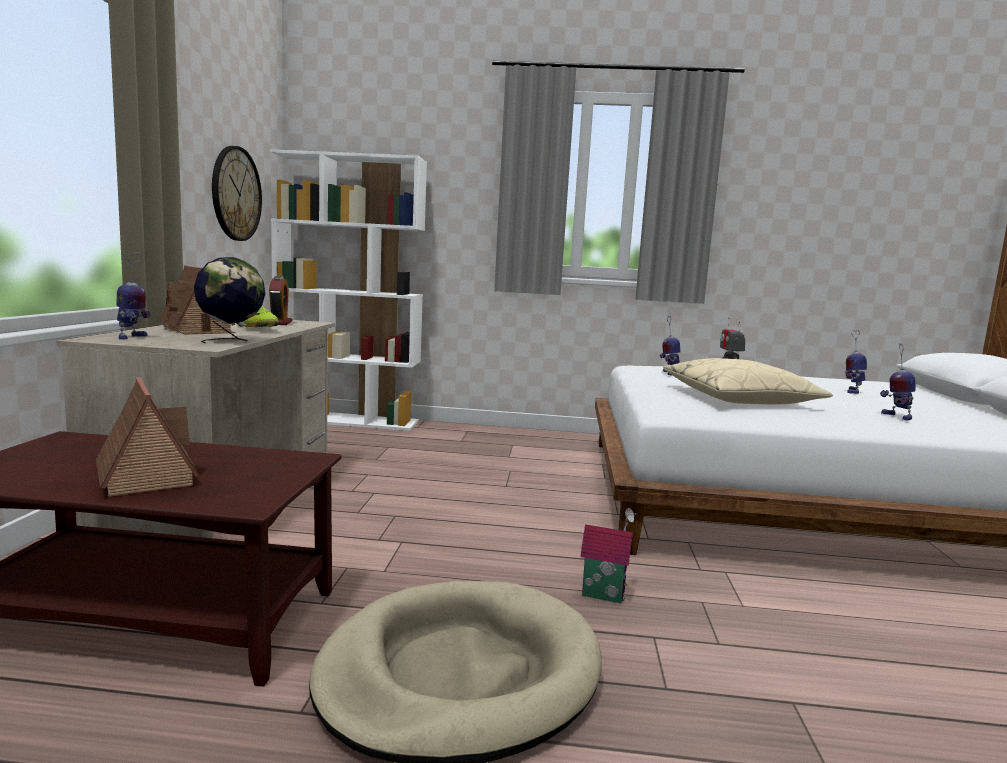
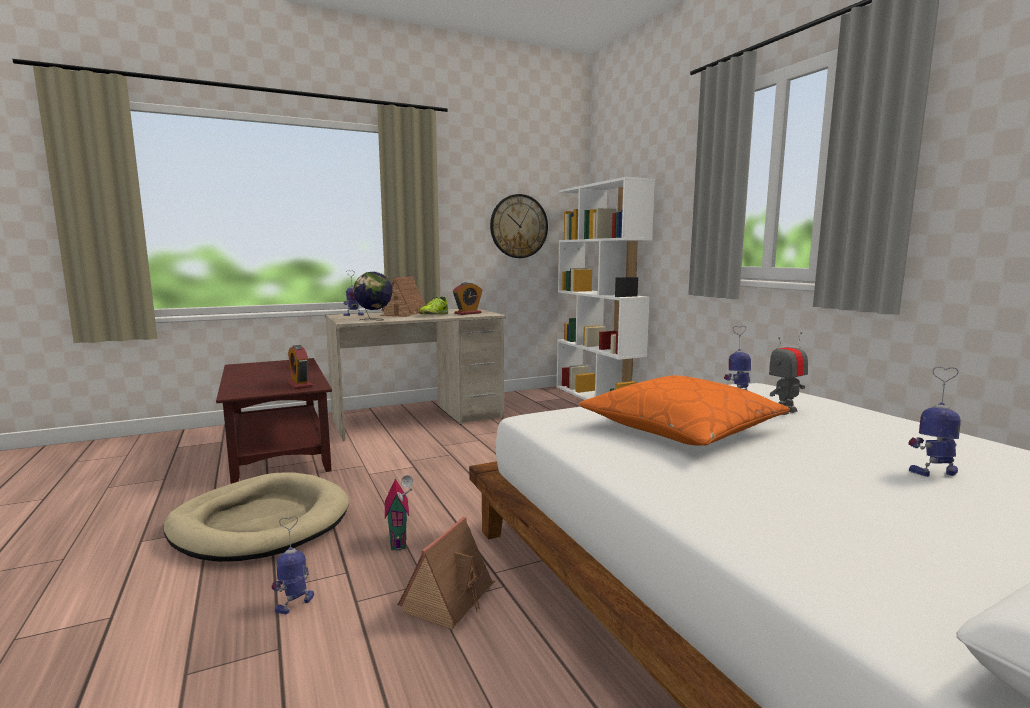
camera: 60 degrees right, 0 degrees up
toy house [96,378,200,497] -> toy house moved to [398,516,495,630]
beige pillow [663,358,833,405] -> orange pillow [578,375,790,446]
toy robot [880,344,916,421] -> toy robot moved to [272,516,314,614]
none -> alarm clock [287,345,313,389]

